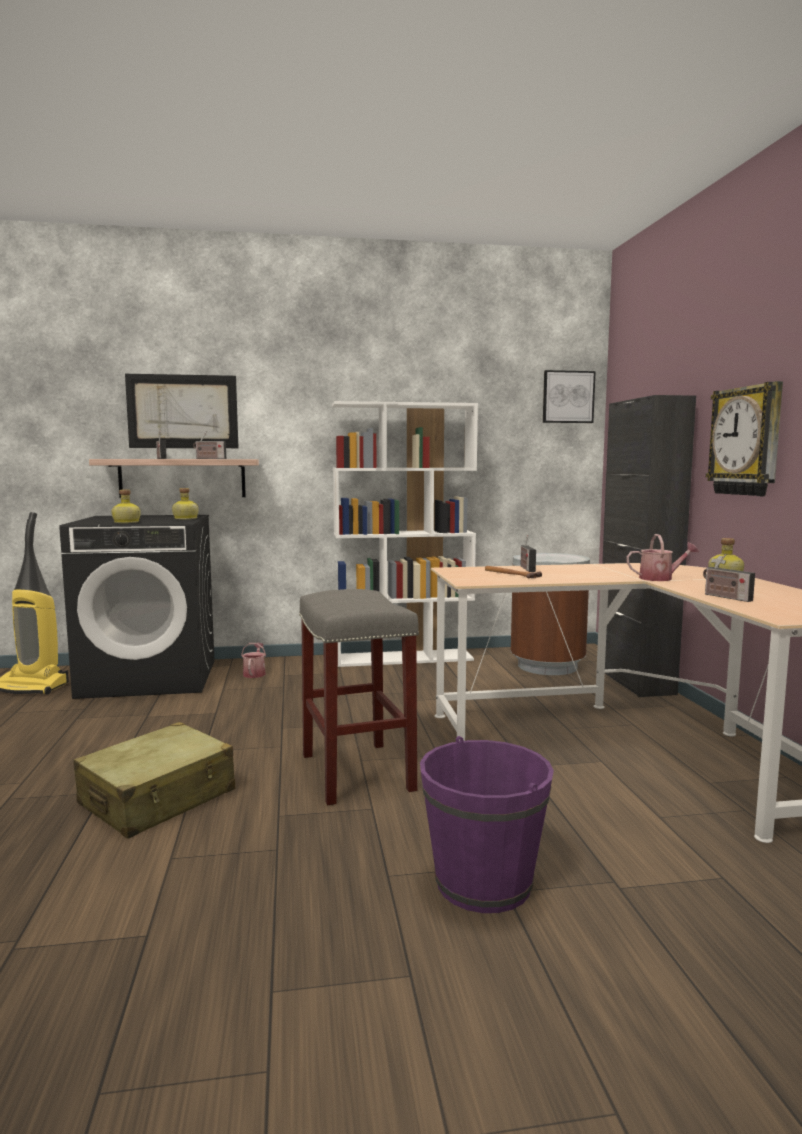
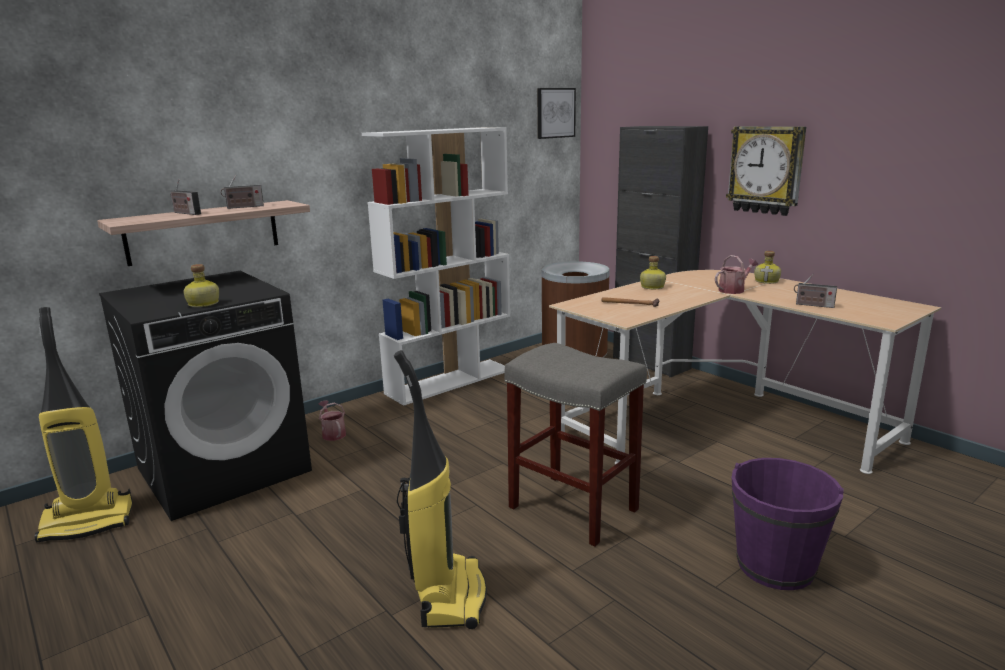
camera: 30 degrees left, 10 degrees up
beige suitcase [73,722,235,838] -> vacuum cleaner [394,350,487,629]
picture [125,374,238,448] -> none
bottle [172,488,199,519] -> bottle moved to [640,256,666,289]
radio [521,535,536,572] -> none

